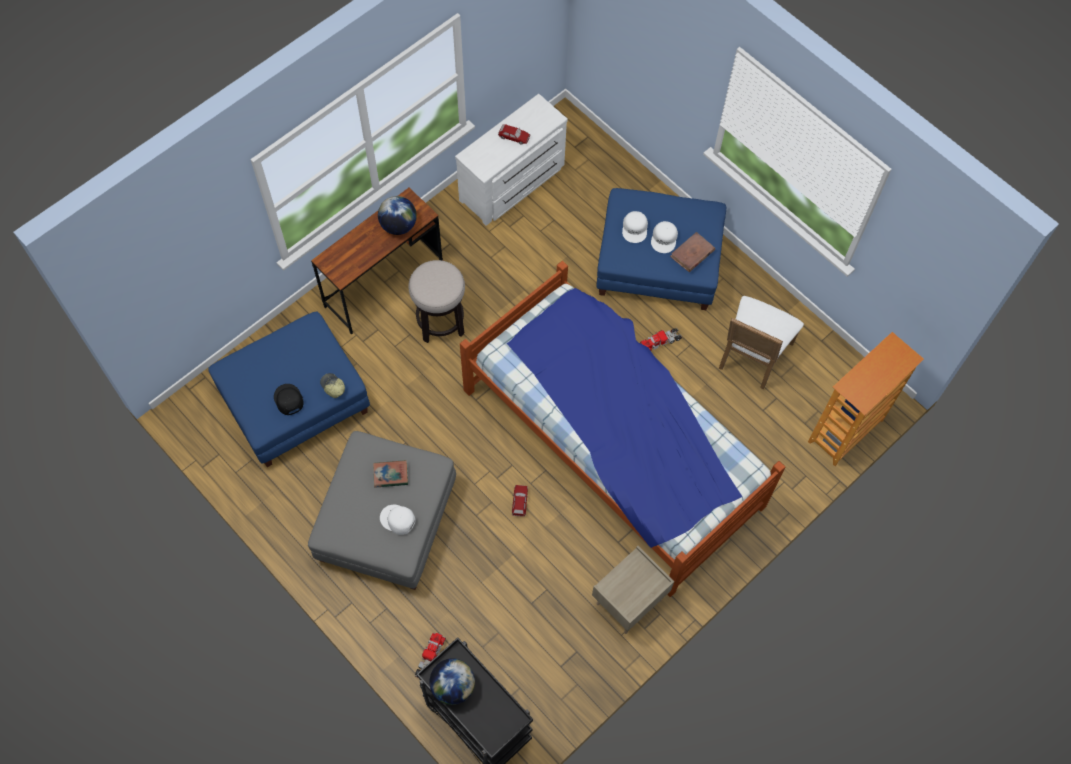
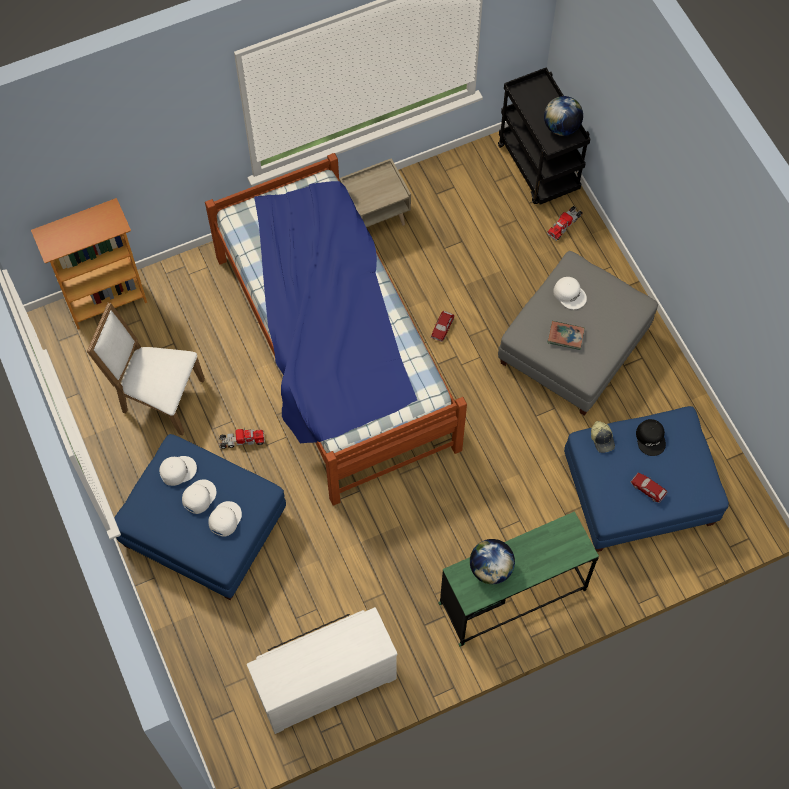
camera: 160 degrees left, 0 degrees up
brown desk [311,188,444,335] -> green desk [438,511,599,647]
stool [408,260,465,343] -> none
toy car [498,124,530,145] -> toy car moved to [631,472,668,503]
brown book [670,232,715,272] -> white cap [159,456,197,486]
white chair [719,296,804,389] -> white chair turned 120 degrees counterclockwise [87,302,205,435]

